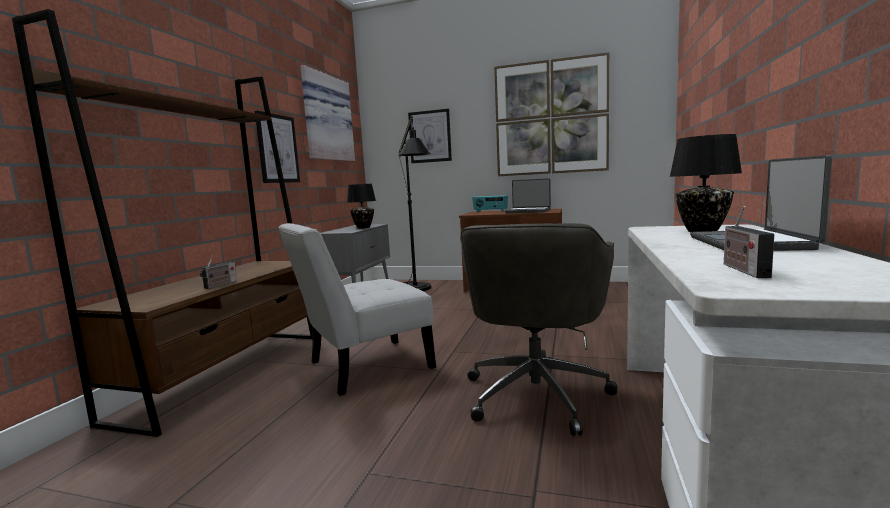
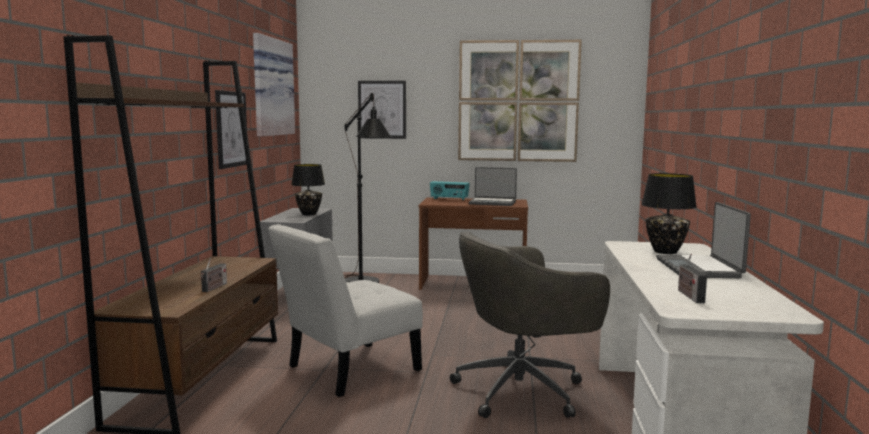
camera: 10 degrees left, 0 degrees up
grey office chair [460,223,618,436] -> grey office chair turned 60 degrees clockwise [450,231,610,418]

